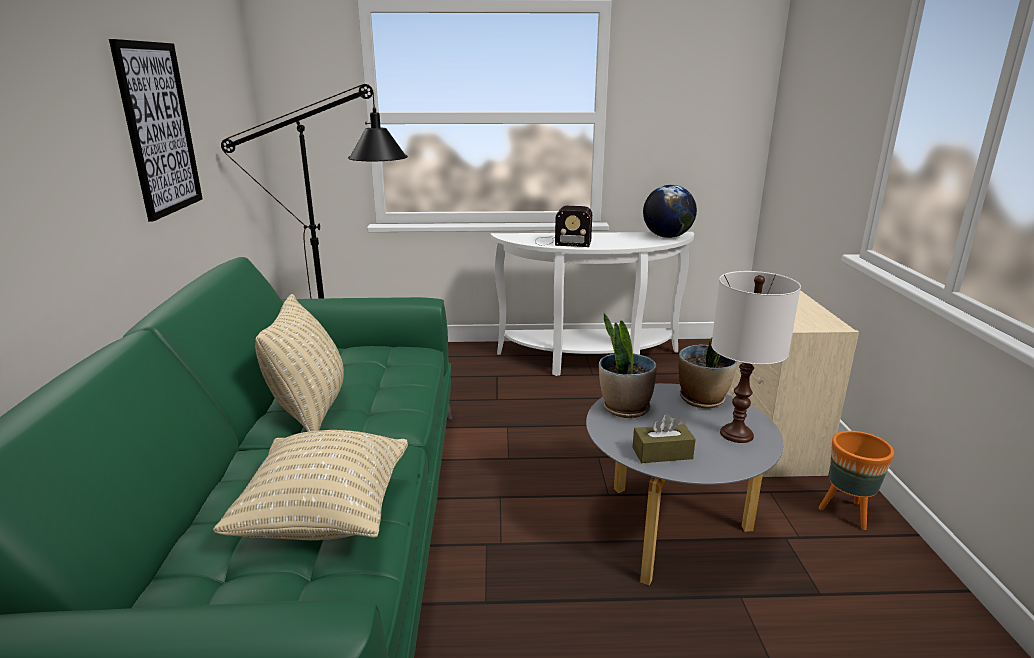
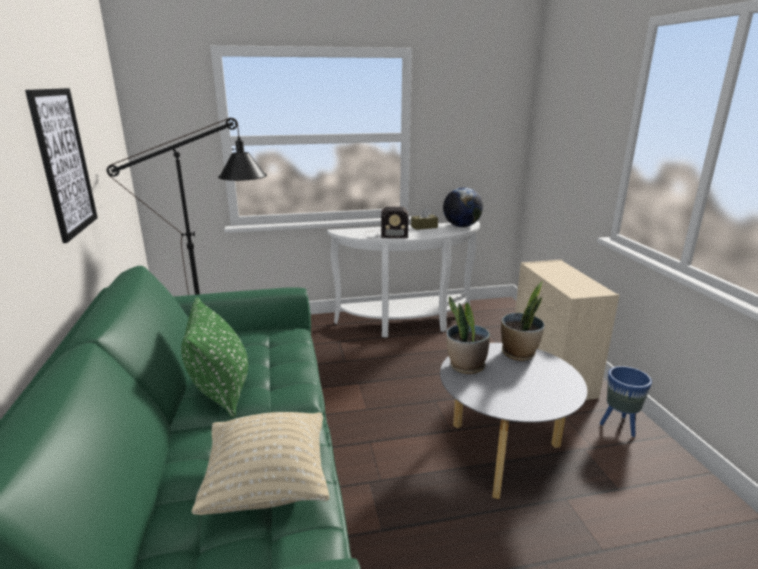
camera: 10 degrees left, 0 degrees up
beige pillow [255,294,344,432] -> green pillow [181,297,248,418]
brown tissue box [632,414,696,463] -> brown tissue box moved to [411,207,438,230]
white table lamp [711,271,801,443] -> none
orange planter [819,431,894,530] -> blue planter [600,366,652,437]

